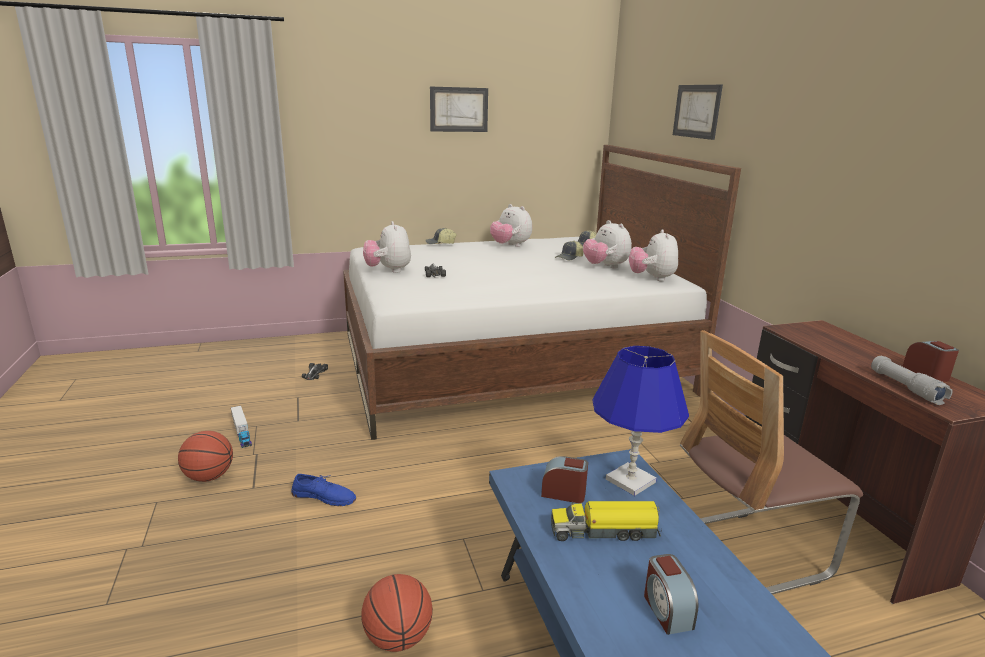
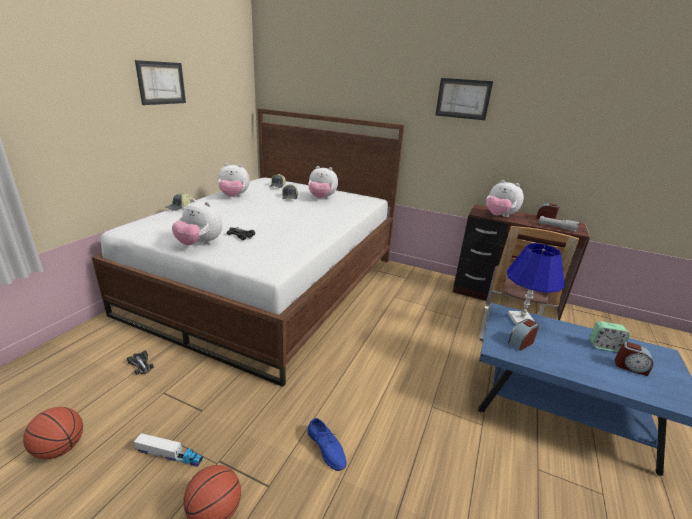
camera: 50 degrees left, 5 degrees up
blue shoe [291,474,356,506] -> blue shoe turned 90 degrees clockwise [307,418,346,471]
basketball [361,574,433,652] -> basketball moved to [23,407,83,459]
toy truck [551,501,662,541] -> none
plush toy [629,229,678,281] -> plush toy moved to [486,180,524,217]
picture [673,85,723,140] -> picture moved to [435,78,493,120]
none -> alarm clock [590,321,630,352]

